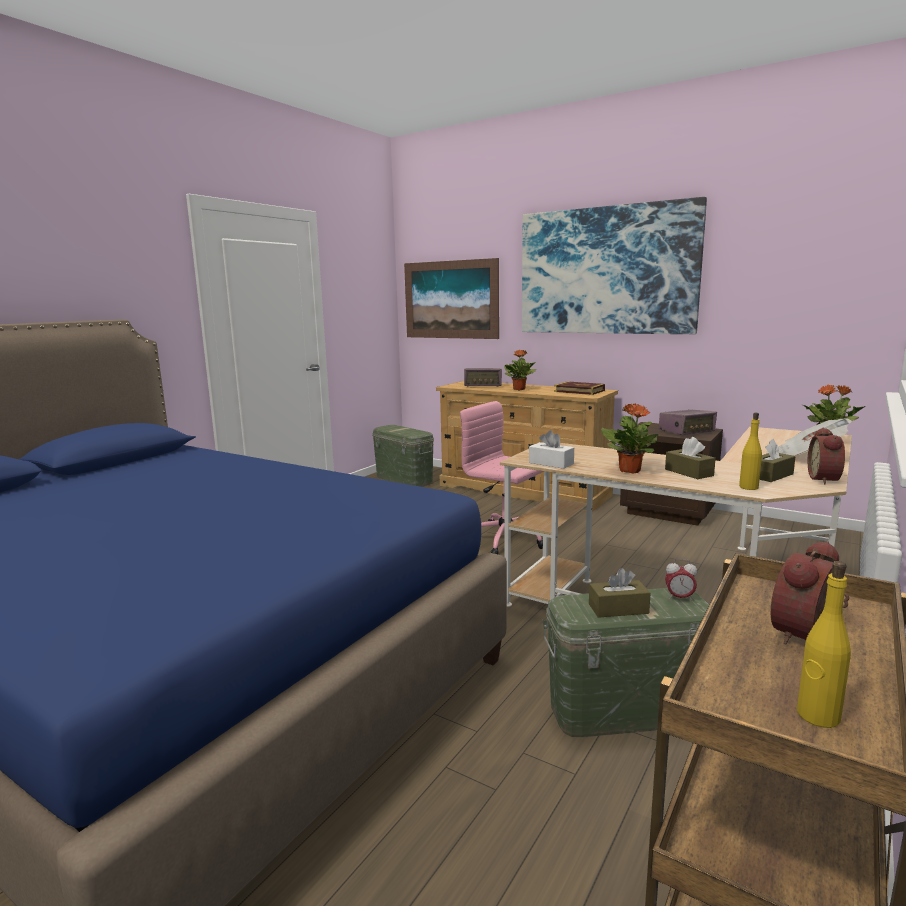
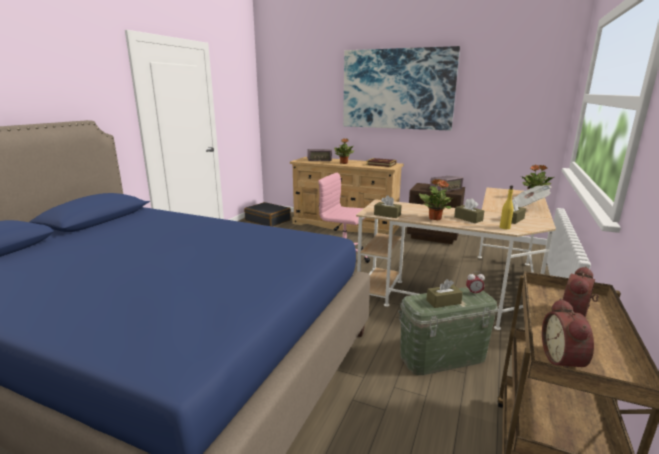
camera: 10 degrees left, 5 degrees up
green storage box [372,425,434,487] -> black suitcase [244,202,291,227]
picture [404,258,499,339] -> none
white tissue box [529,430,574,469] -> brown tissue box [374,195,402,218]
yellow bottle [797,561,851,728] -> none
alarm clock [808,428,845,484] -> alarm clock moved to [542,298,594,368]

